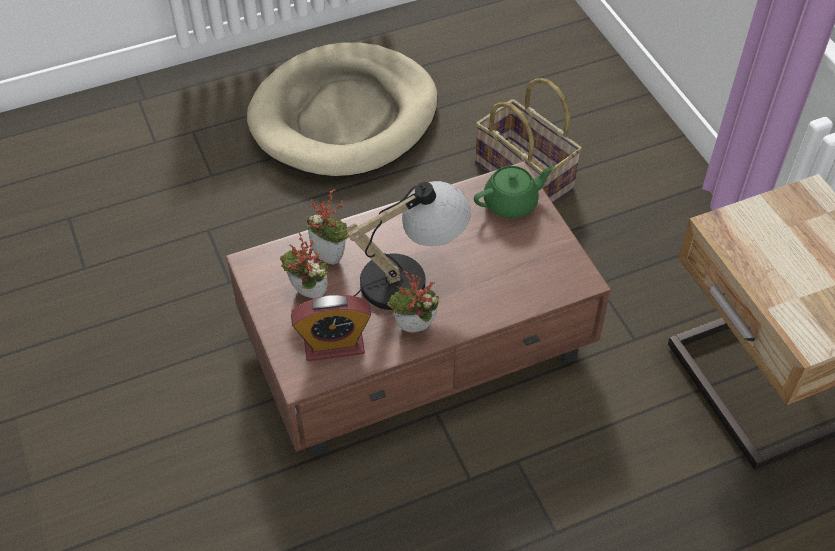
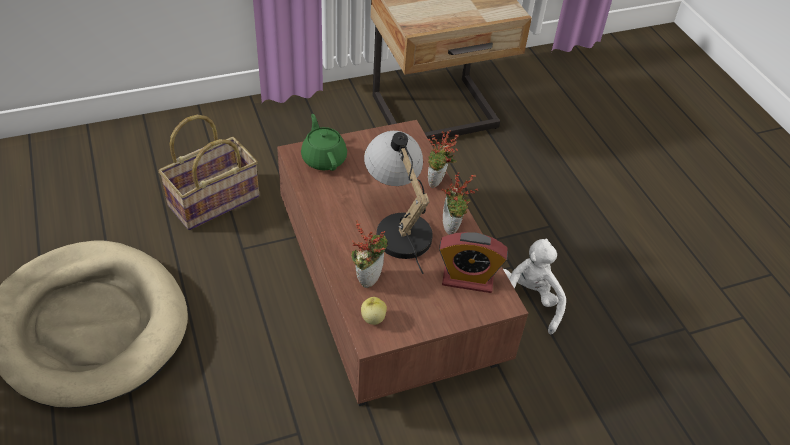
camera: 90 degrees left, 5 degrees down
potted plant [280,233,328,299] -> potted plant moved to [428,130,459,188]
alarm clock [291,295,371,361] -> alarm clock turned 105 degrees clockwise [439,232,508,293]
none -> apple [361,297,387,325]
none -> white plush toy [503,238,566,335]

